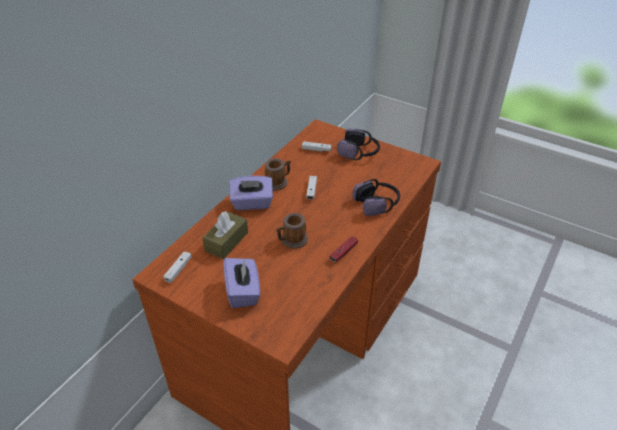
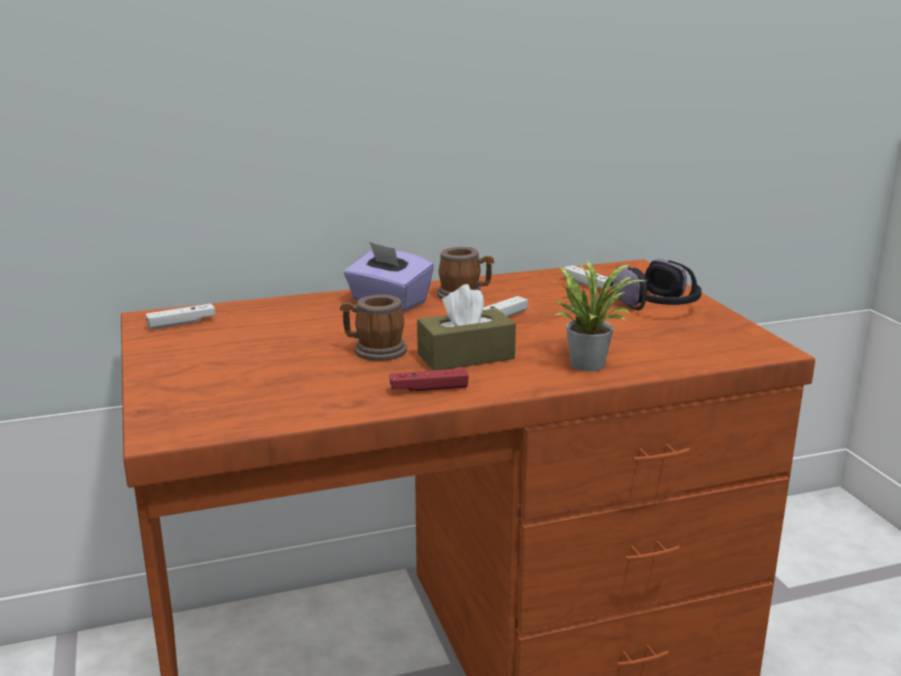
camera: 40 degrees right, 20 degrees down
brown tissue box [202,211,248,259] -> brown tissue box moved to [417,284,516,370]
purple tissue box [223,258,260,308] -> none
headphones [352,179,400,216] -> potted plant [550,260,647,371]

